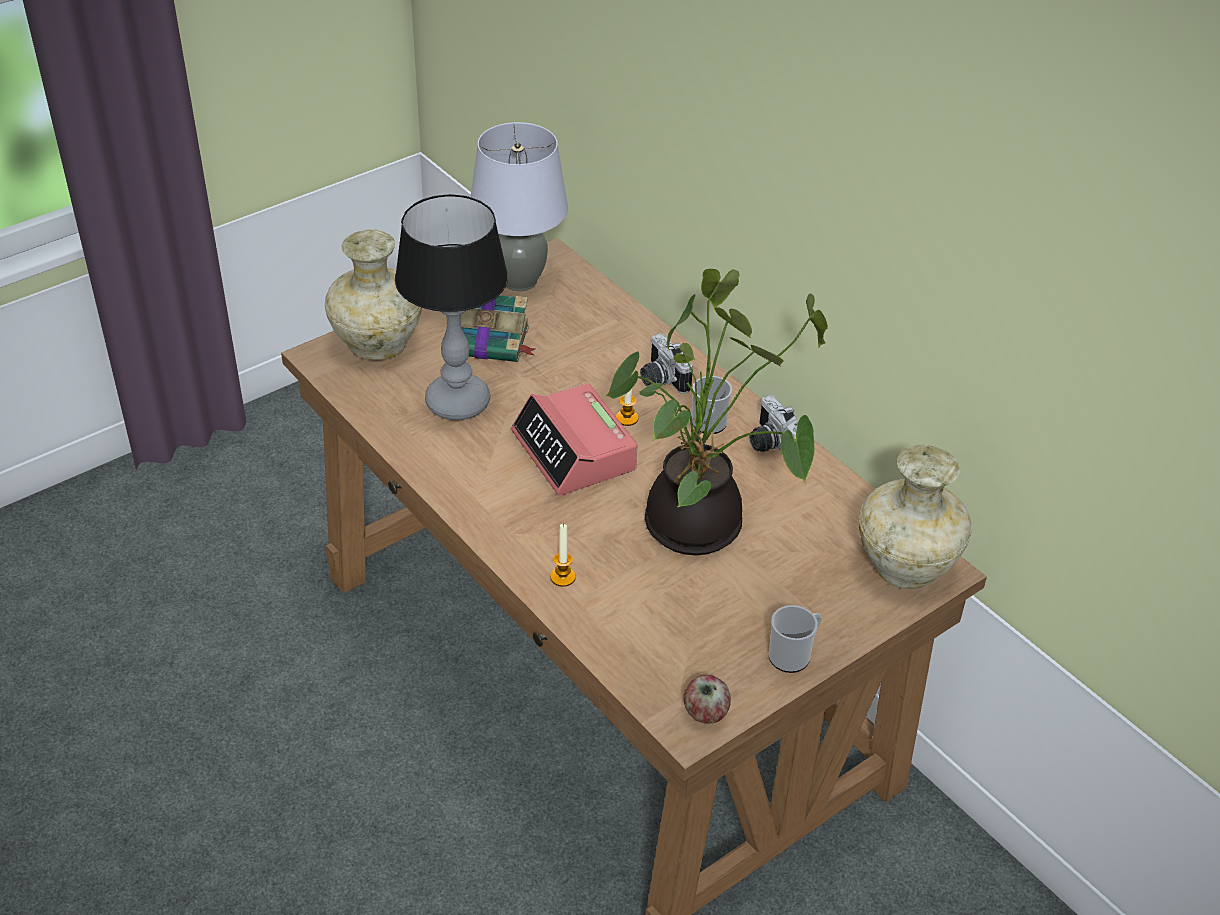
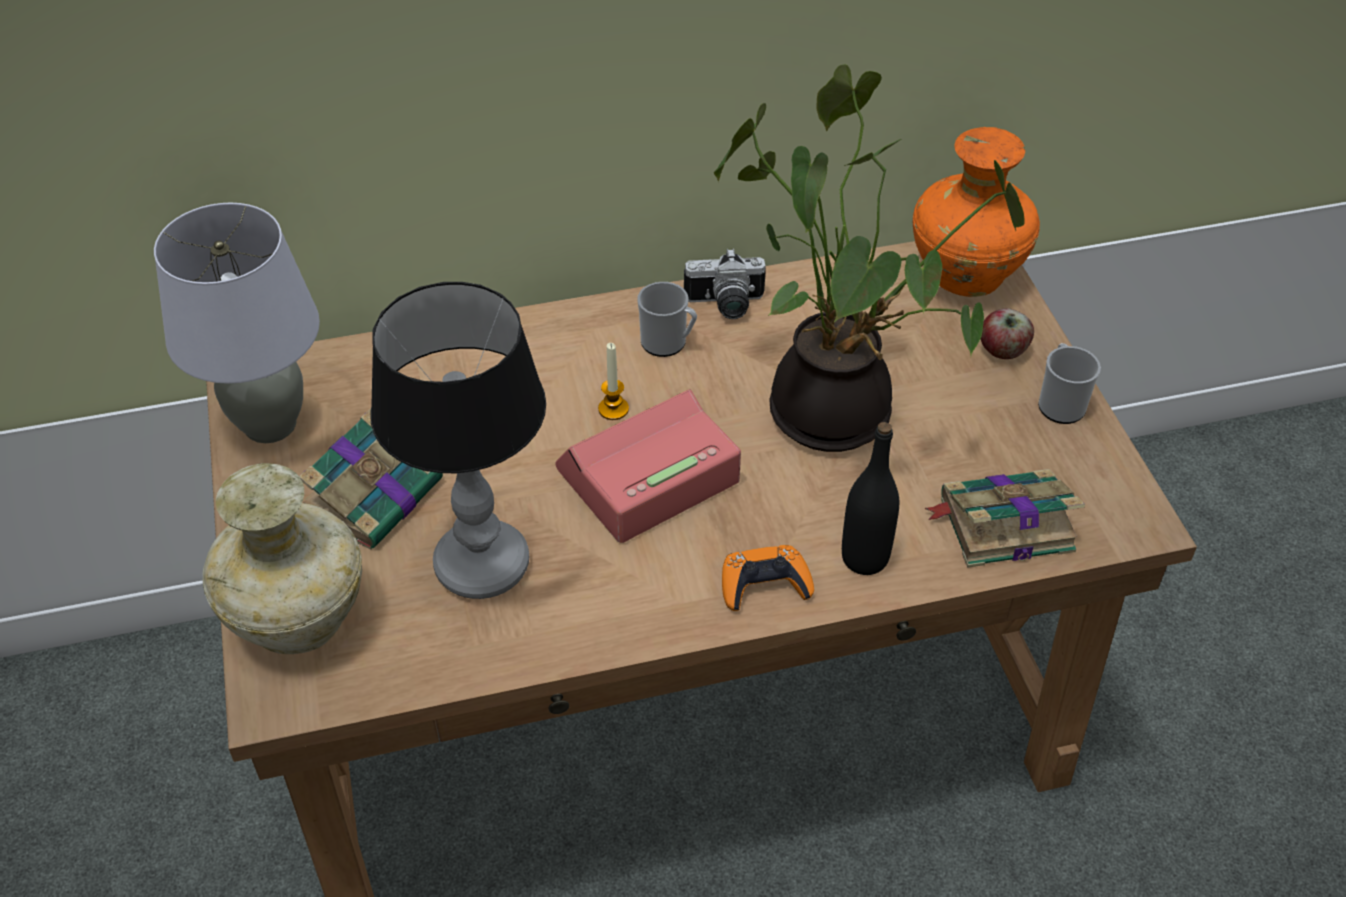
camera: 65 degrees left, 5 degrees up
alarm clock [511,383,637,496] -> alarm clock turned 150 degrees clockwise [556,389,741,543]
candle [550,524,576,587] -> black bottle [842,422,899,575]
camera [640,333,693,394] -> none
apple [683,675,731,724] -> apple moved to [981,308,1034,359]
beige vase [859,445,972,589] -> orange vase [913,127,1040,297]
none -> orange game controller [722,545,814,611]
none -> book [924,469,1085,568]

